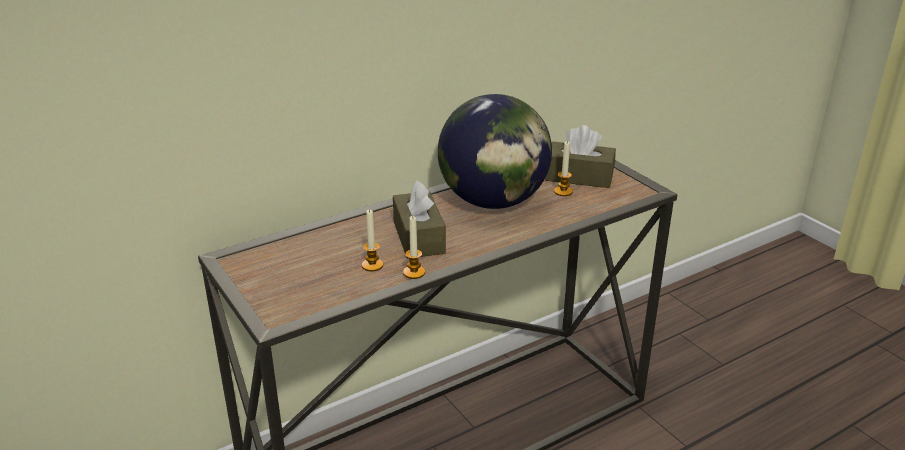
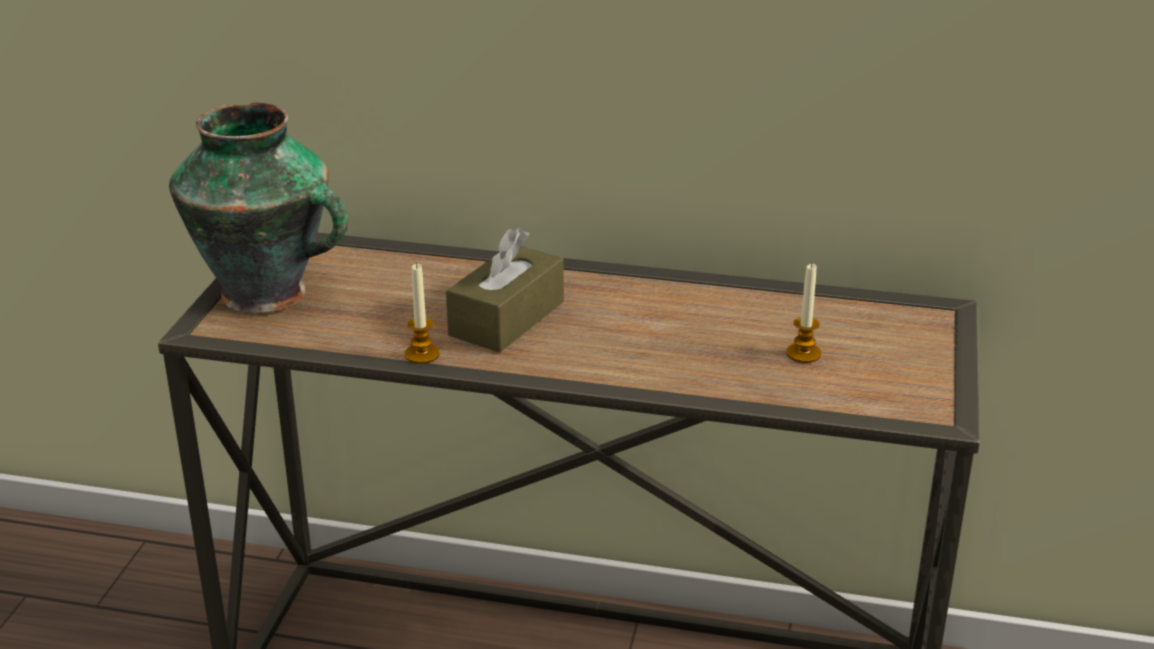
camera: 45 degrees right, 0 degrees up
candle [362,209,383,271] -> none
globe [438,94,552,209] -> none
brown tissue box [545,125,616,188] -> none
none -> vase [169,103,348,314]

